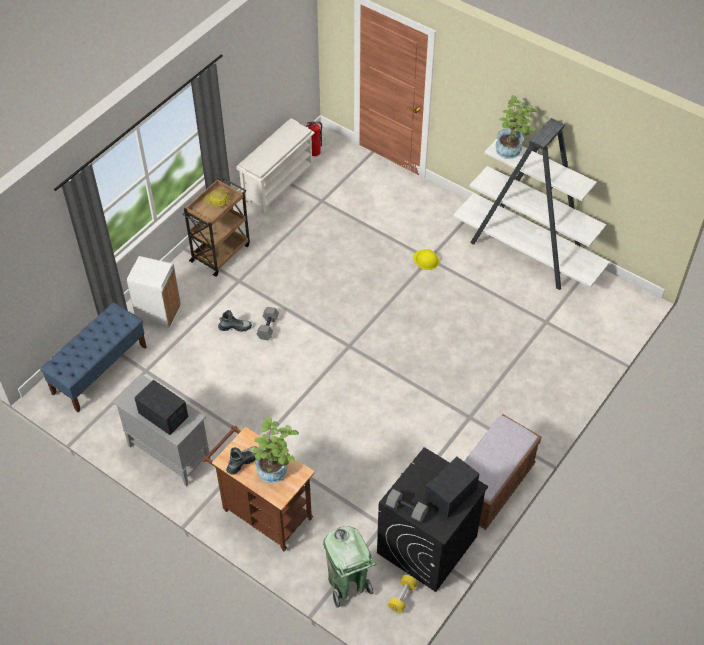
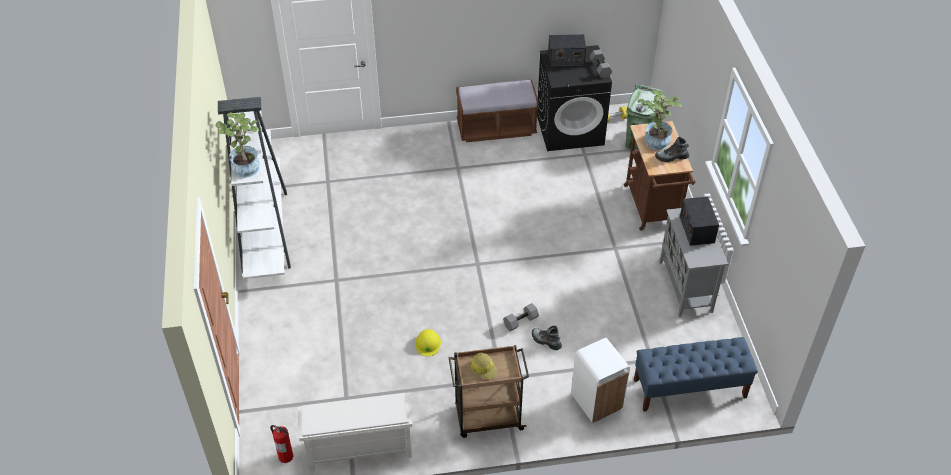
camera: 135 degrees left, 5 degrees down
yellow hard hat [413,249,439,270] -> yellow hard hat moved to [415,329,441,356]

